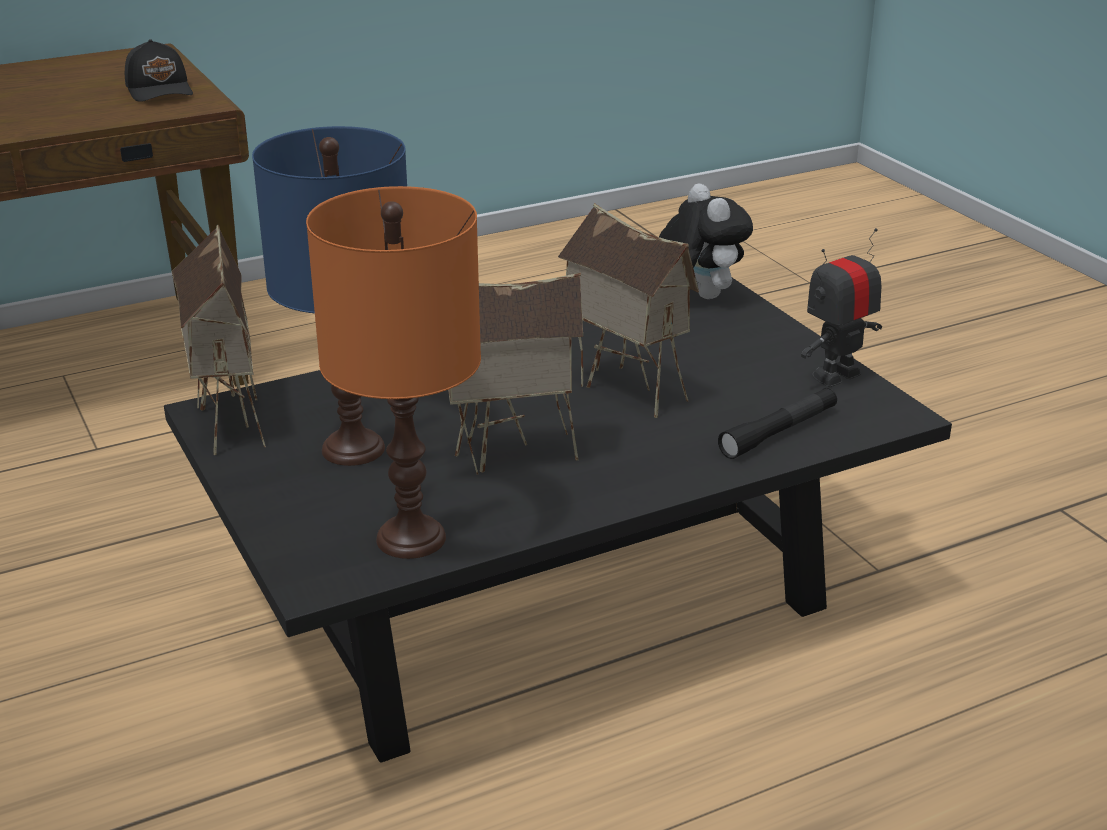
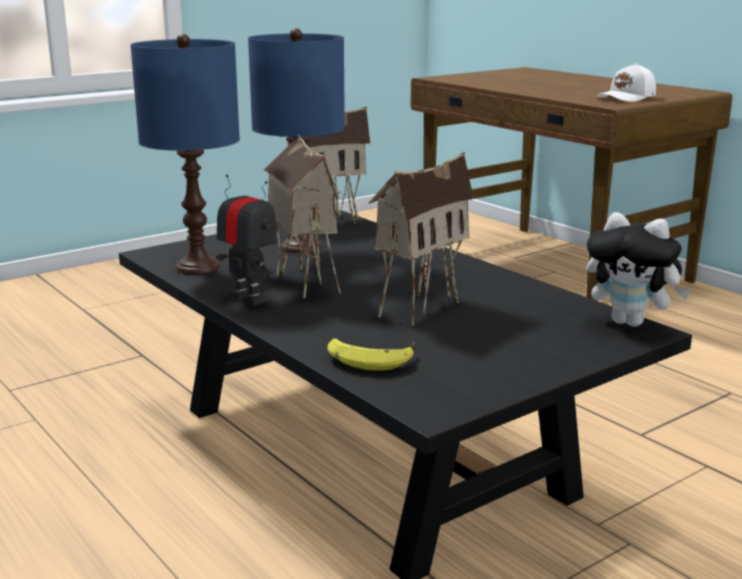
camera: 80 degrees right, 10 degrees down
black cap [125,39,193,102] -> white cap [596,63,656,102]
orange table lamp [306,186,481,559] -> blue table lamp [130,34,240,274]
plush toy [659,184,753,299] -> plush toy turned 60 degrees clockwise [587,212,691,327]
black flashlight [718,387,837,459] -> banana [327,338,415,371]
toy robot [801,228,882,387] -> toy robot moved to [216,174,278,306]

